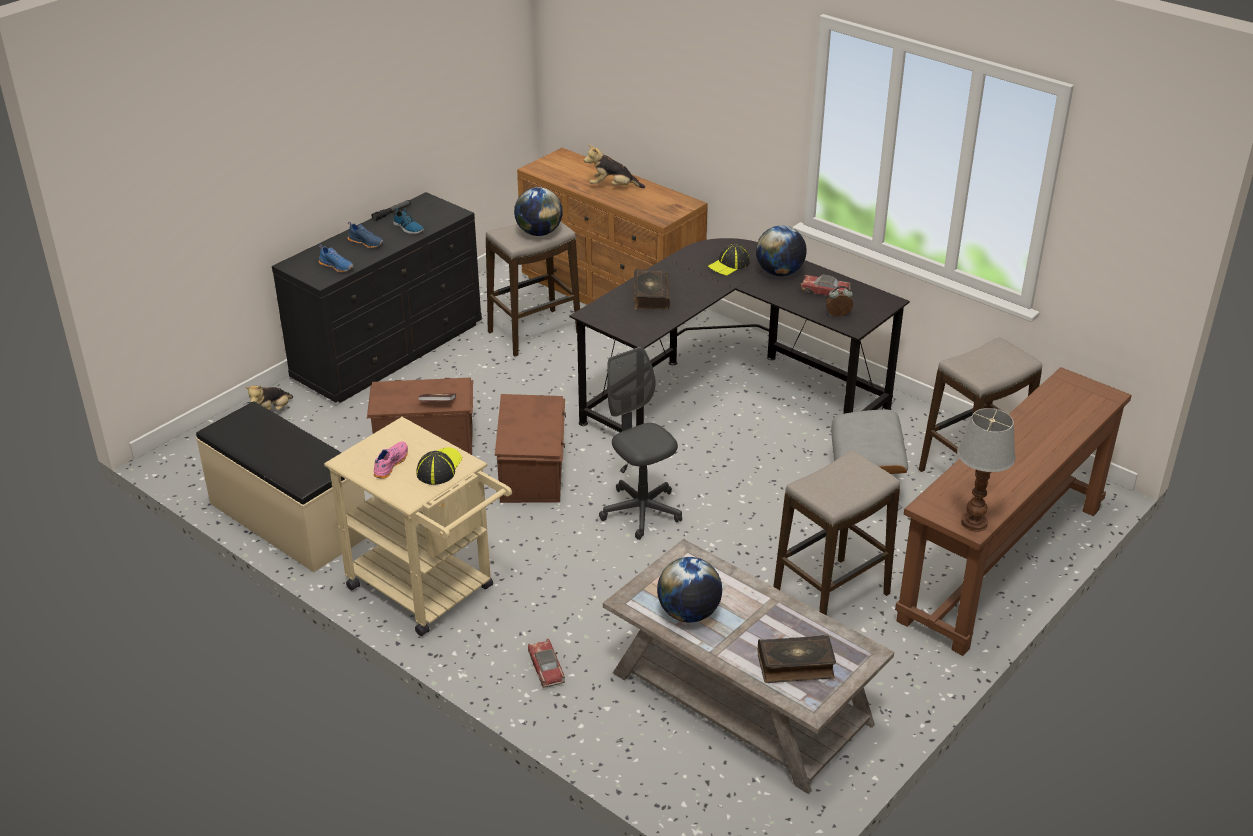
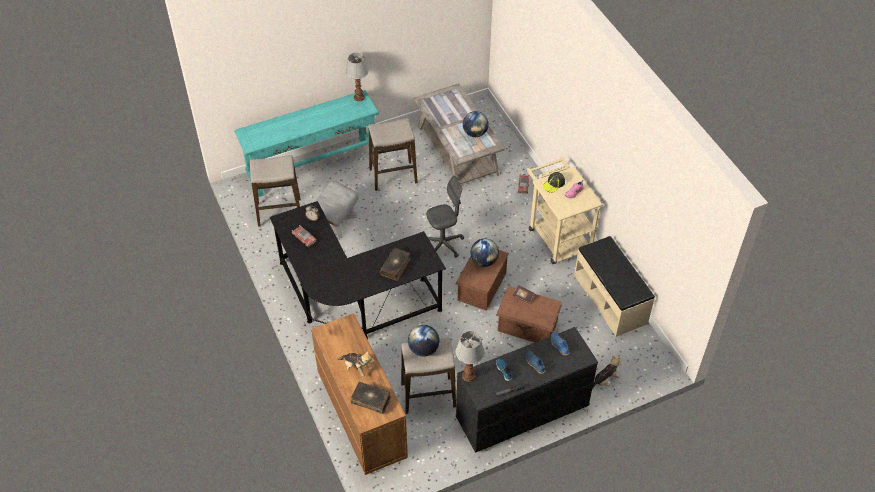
camera: 155 degrees left, 15 degrees up
grey office chair [599,347,682,540] -> grey office chair turned 105 degrees counterclockwise [426,176,464,258]
cap [708,244,750,276] -> none
globe [756,225,807,276] -> globe moved to [471,238,499,267]
book [758,635,836,683] -> book moved to [351,382,391,414]
brown console table [895,367,1132,656] -> turquoise console table [234,90,379,197]
none -> table lamp [456,331,485,382]

